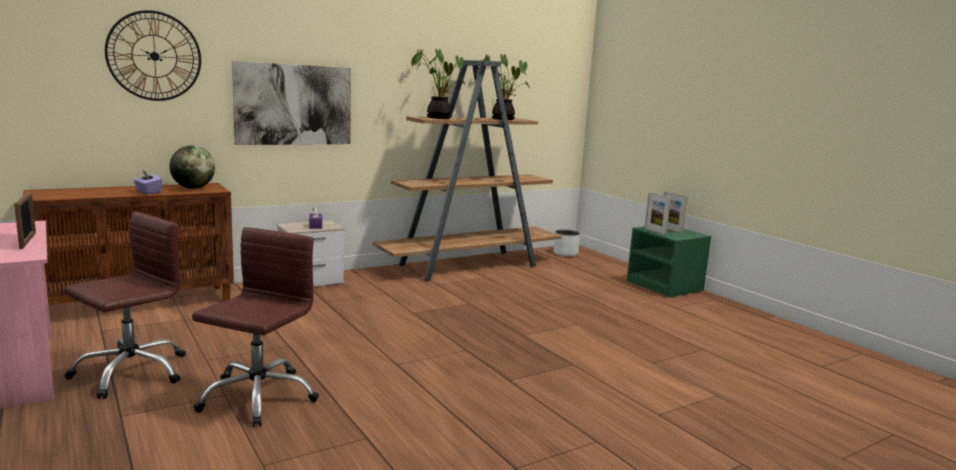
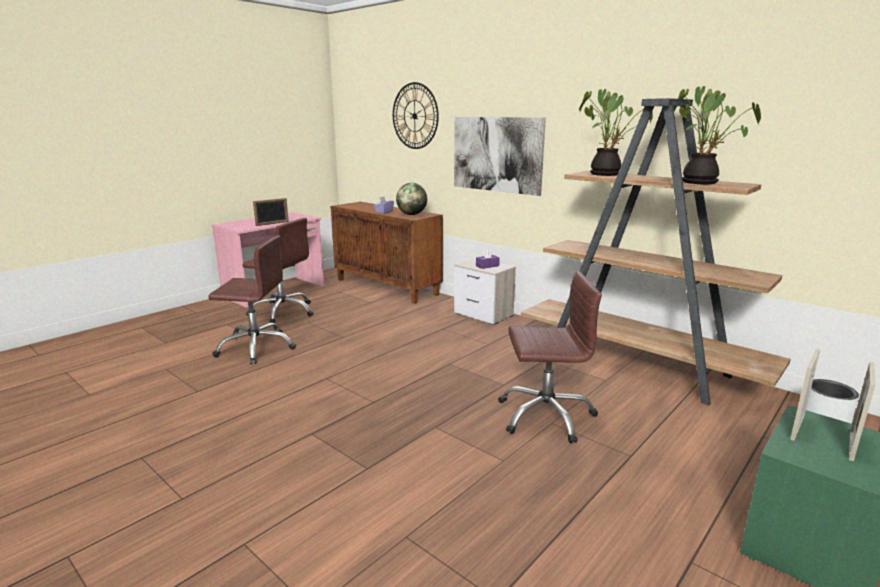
camera: 75 degrees right, 5 degrees up
none -> brown office chair [498,271,602,443]

